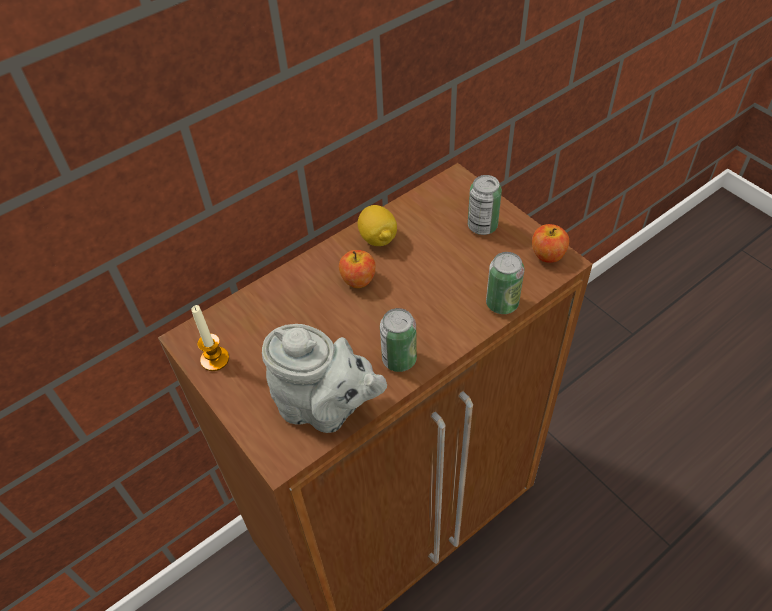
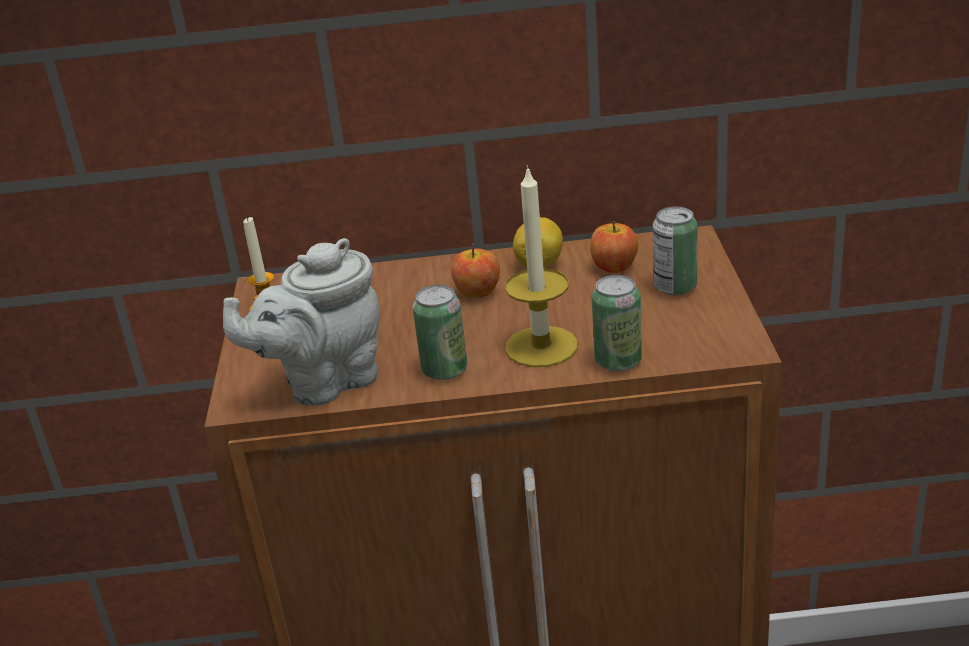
camera: 35 degrees right, 20 degrees down
grey teapot [262,324,387,433] -> grey teapot turned 90 degrees clockwise [223,238,380,406]
apple [532,224,569,263] -> apple moved to [590,221,638,273]
none -> candle [505,165,578,367]

